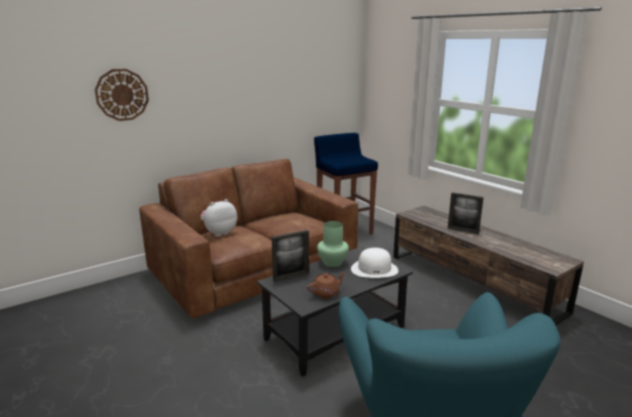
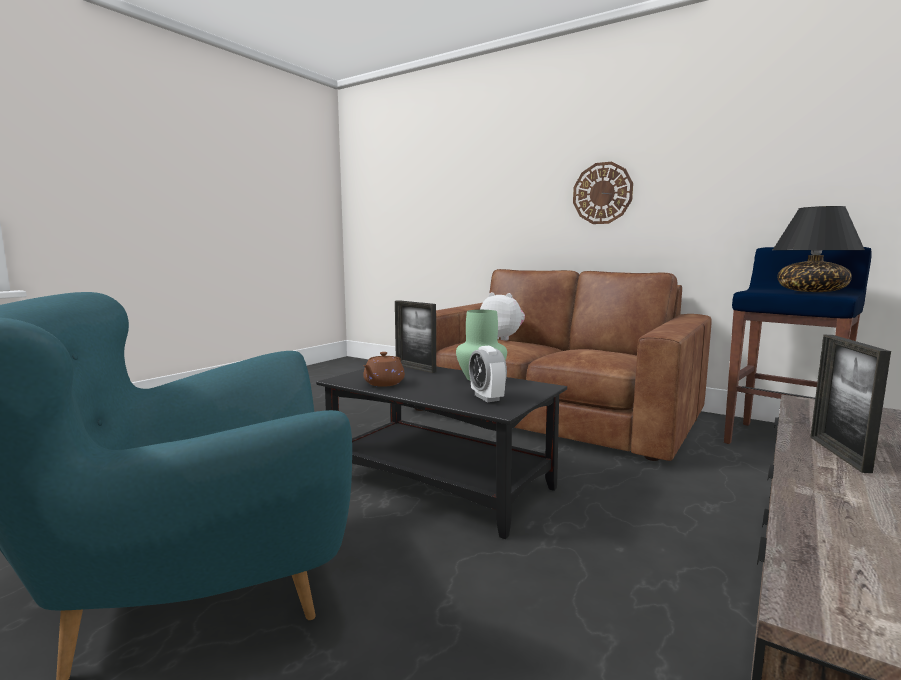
camera: 70 degrees right, 10 degrees down
wall clock [95,69,149,121] -> wall clock moved to [573,162,633,224]
brown teapot [307,273,345,298] -> brown teapot turned 75 degrees clockwise [363,352,405,387]
white hat [351,248,398,278] -> alarm clock [469,346,507,402]
none -> black table lamp [773,206,865,292]

